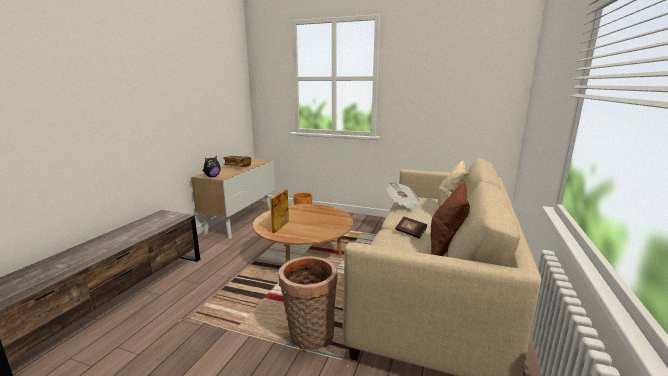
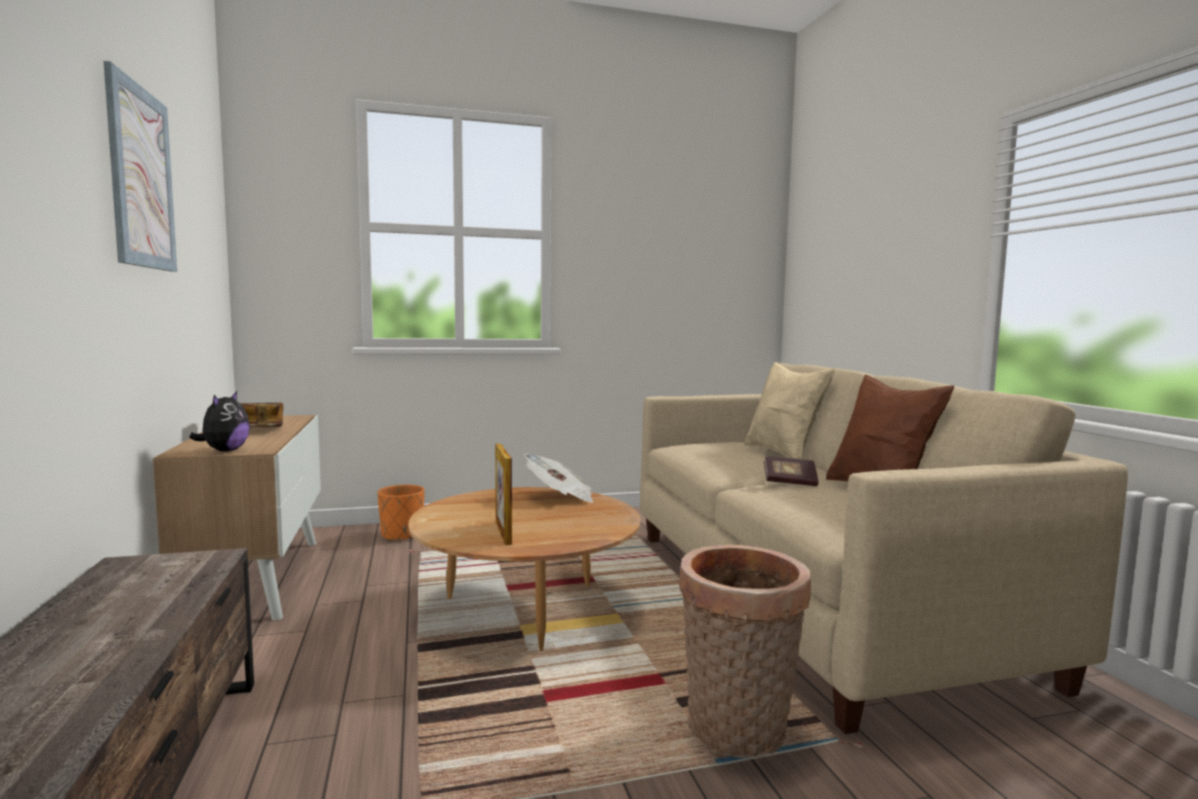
camera: 35 degrees left, 10 degrees down
newspaper [386,182,422,211] -> newspaper moved to [524,453,593,503]
none -> picture [103,61,177,272]

